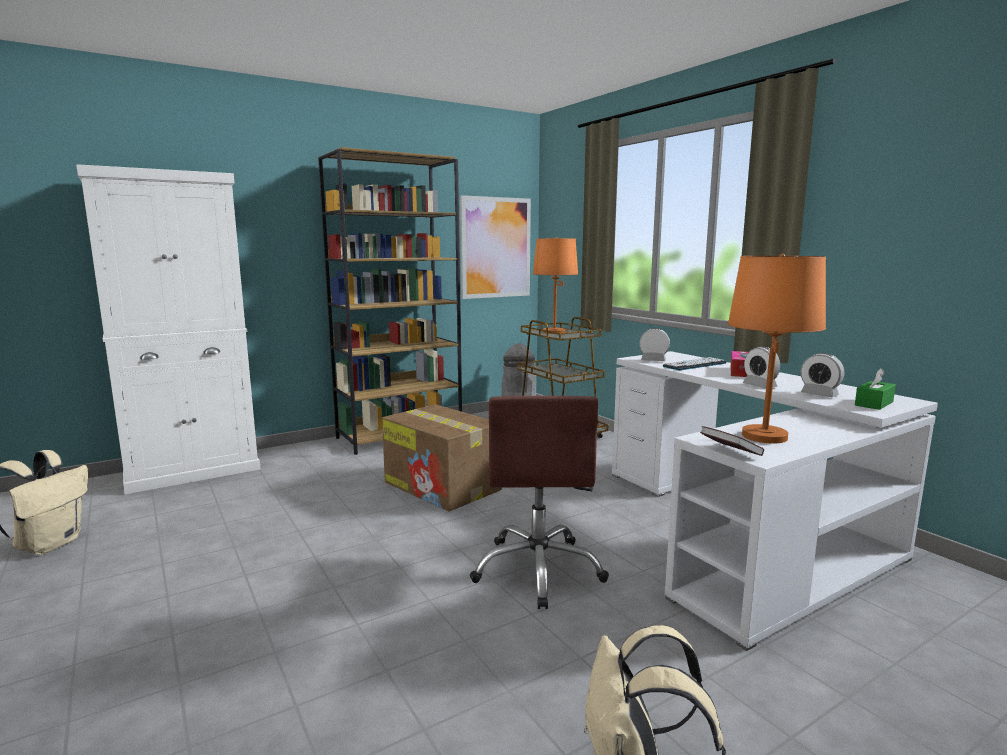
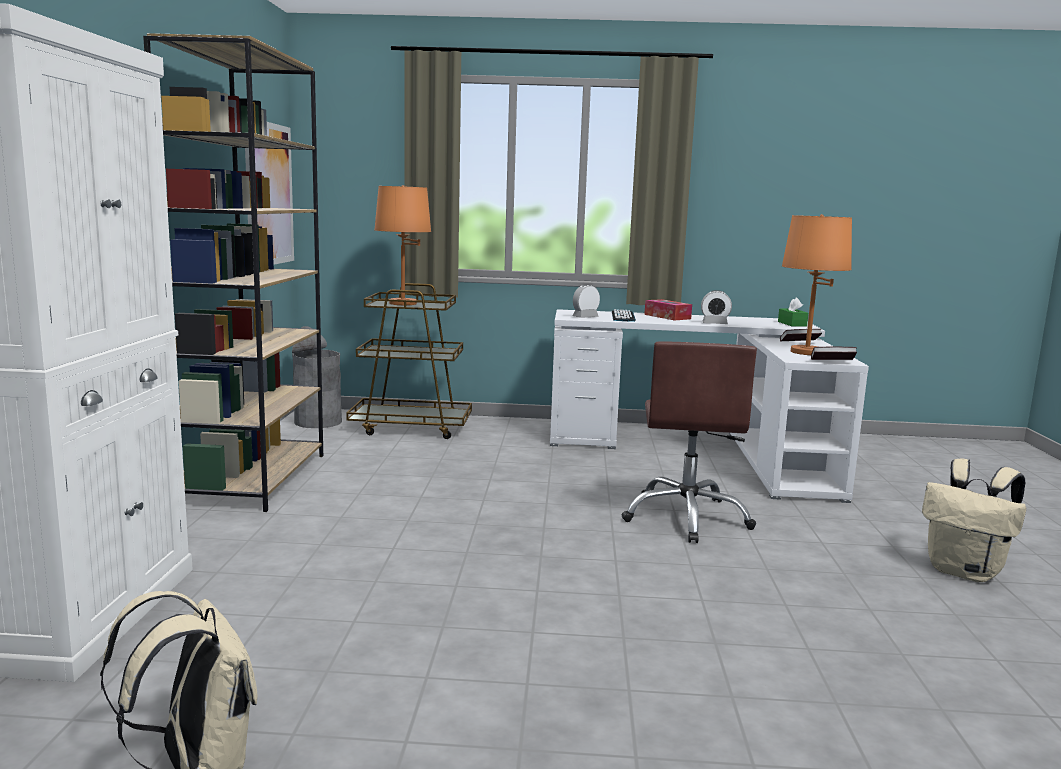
camera: 55 degrees left, 0 degrees up
cardboard box [382,404,502,511] -> none
brown office chair [469,396,609,609] -> brown office chair turned 60 degrees clockwise [622,342,757,543]
alarm clock [801,353,844,397] -> none
none -> book [780,329,822,341]

